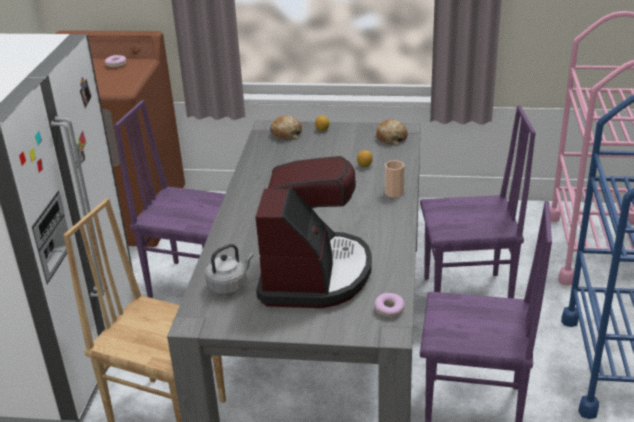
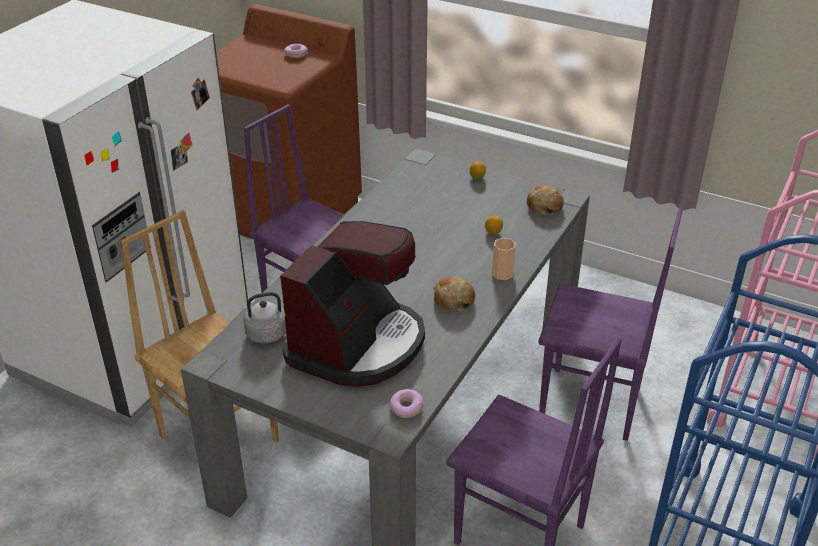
camera: 20 degrees right, 5 degrees up
bread [270,116,302,140] -> bread moved to [433,276,475,312]

